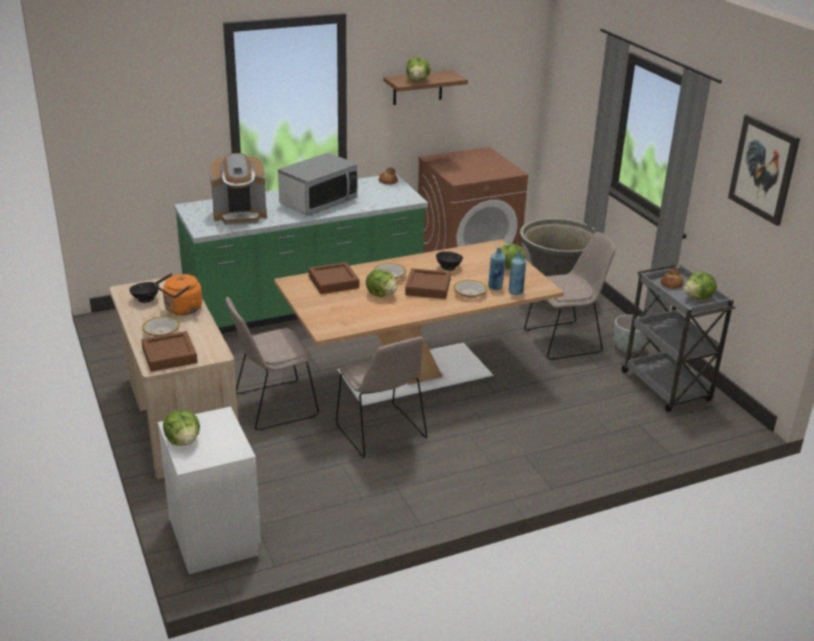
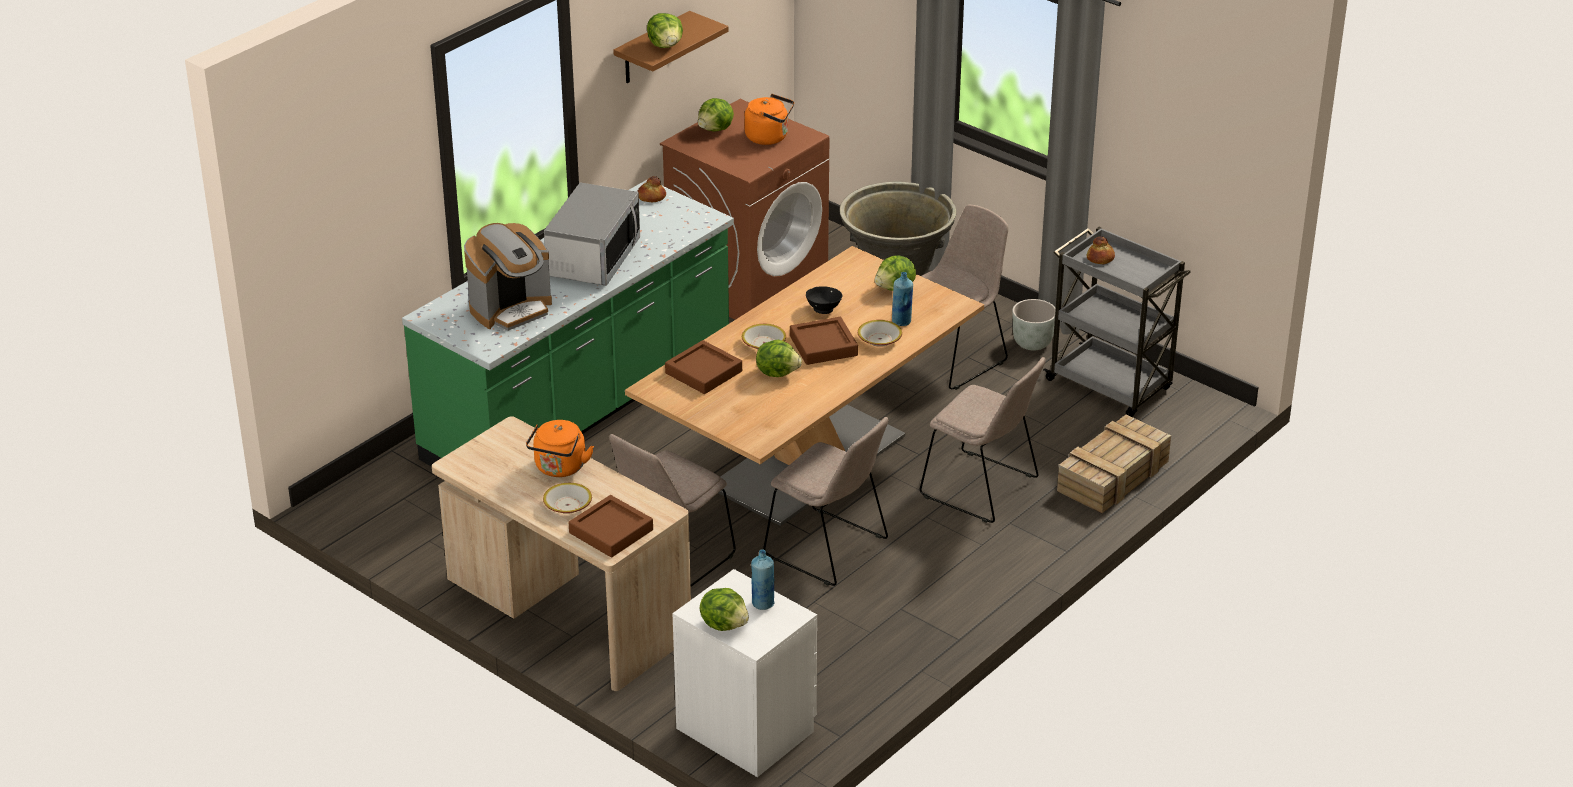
camera: 25 degrees left, 5 degrees up
black bowl [129,282,159,303] -> none
blue bottle [509,252,526,295] -> blue bottle moved to [751,549,775,610]
lettuce [684,272,717,299] -> lettuce moved to [698,98,734,132]
picture [728,114,800,226] -> none
none -> orange kettle [744,94,794,145]
none -> beige chair [920,357,1046,523]
none -> crate [1057,415,1171,513]

